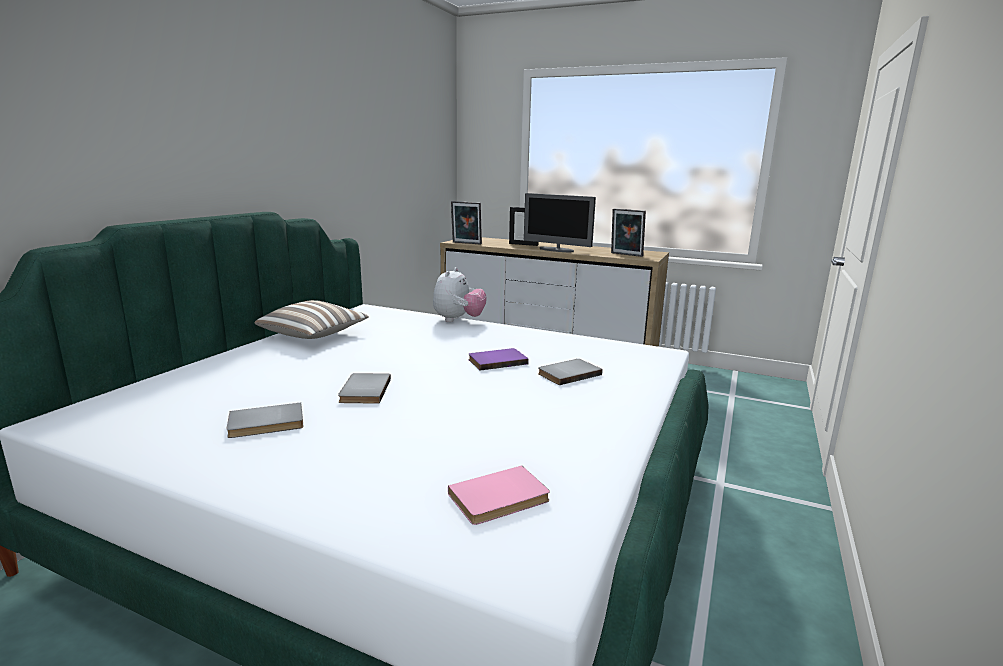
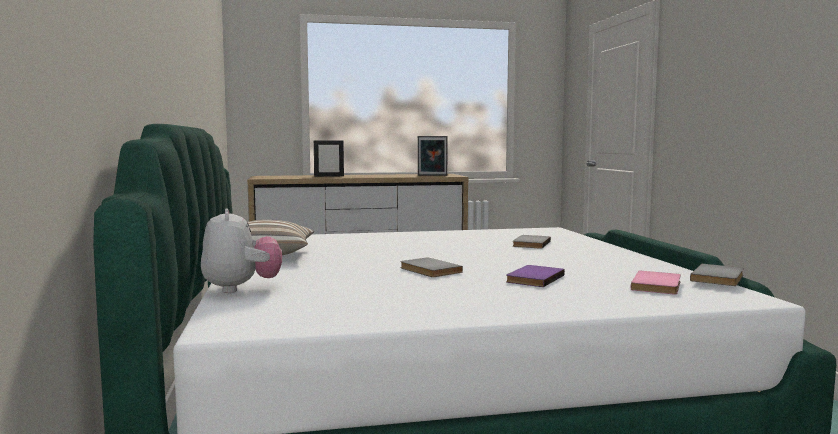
camera: 35 degrees left, 10 degrees down
grey book [226,403,304,438] -> grey book moved to [690,264,744,286]
plush toy [433,267,487,322] -> plush toy moved to [201,208,282,293]
picture frame [451,201,482,244] -> none
purple book [469,348,529,371] -> purple book moved to [506,265,565,287]
monitor [524,193,596,252] -> none

